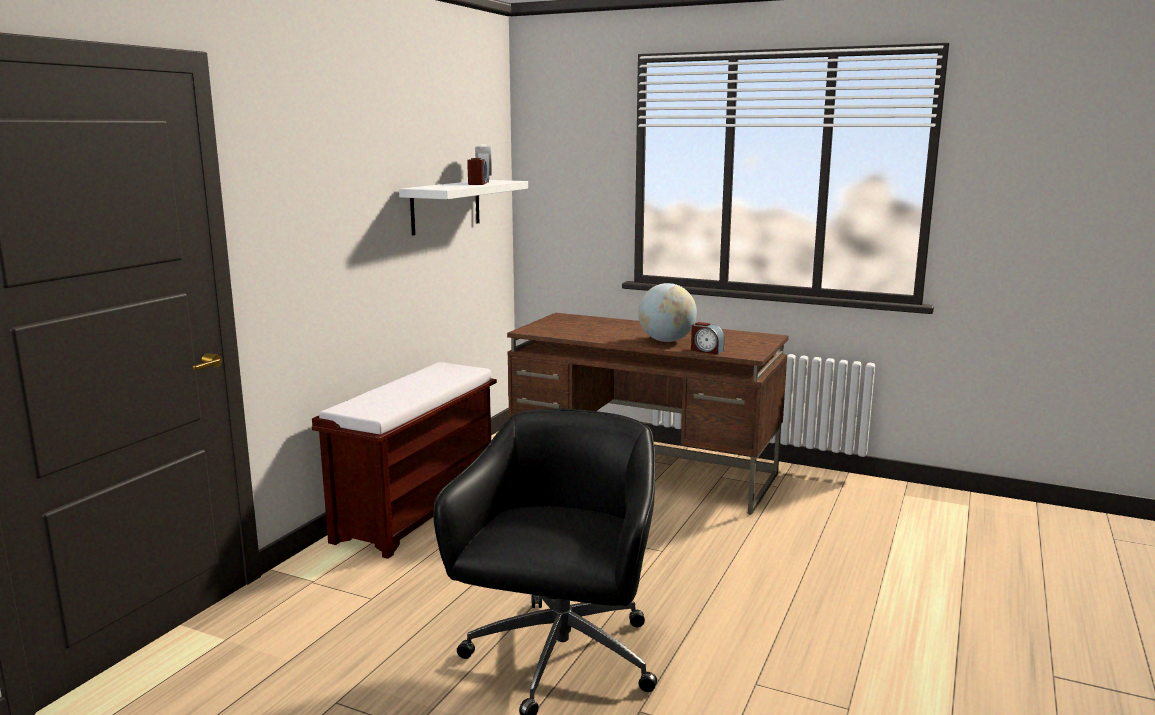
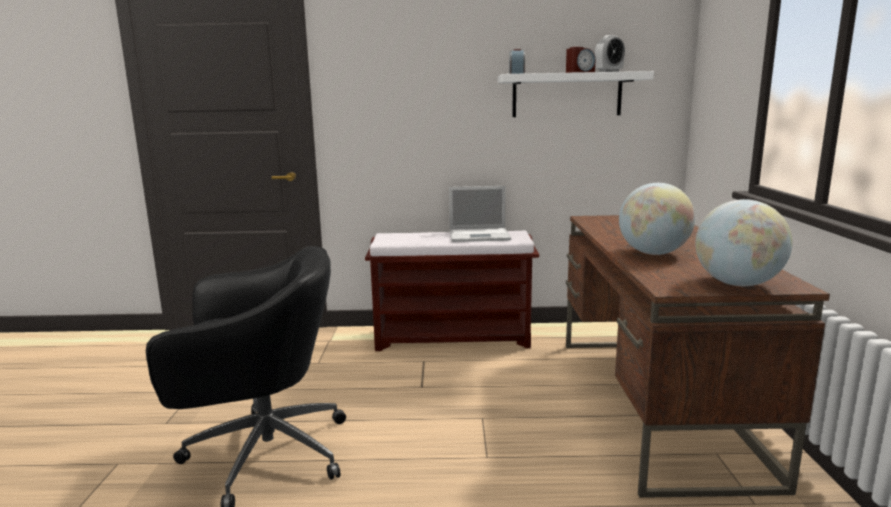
camera: 65 degrees right, 0 degrees up
alarm clock [691,322,724,354] -> alarm clock moved to [510,49,525,74]
none -> laptop [449,186,511,242]
none -> globe [695,199,792,286]

